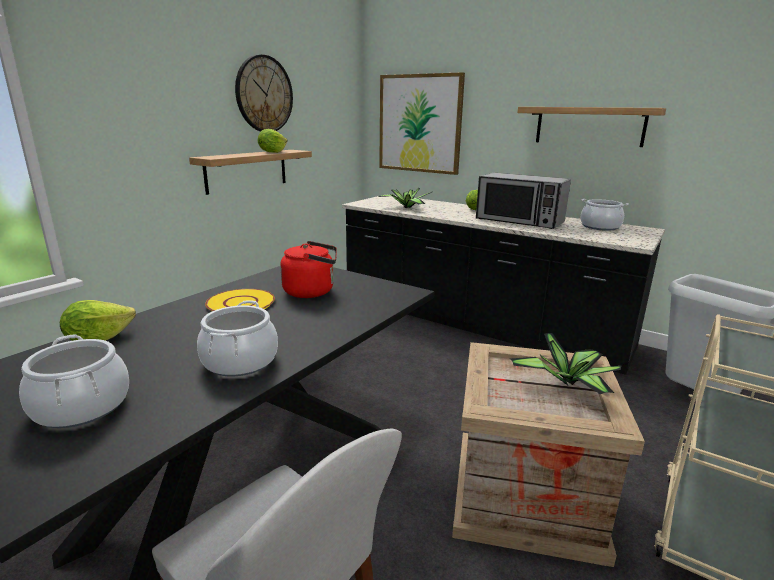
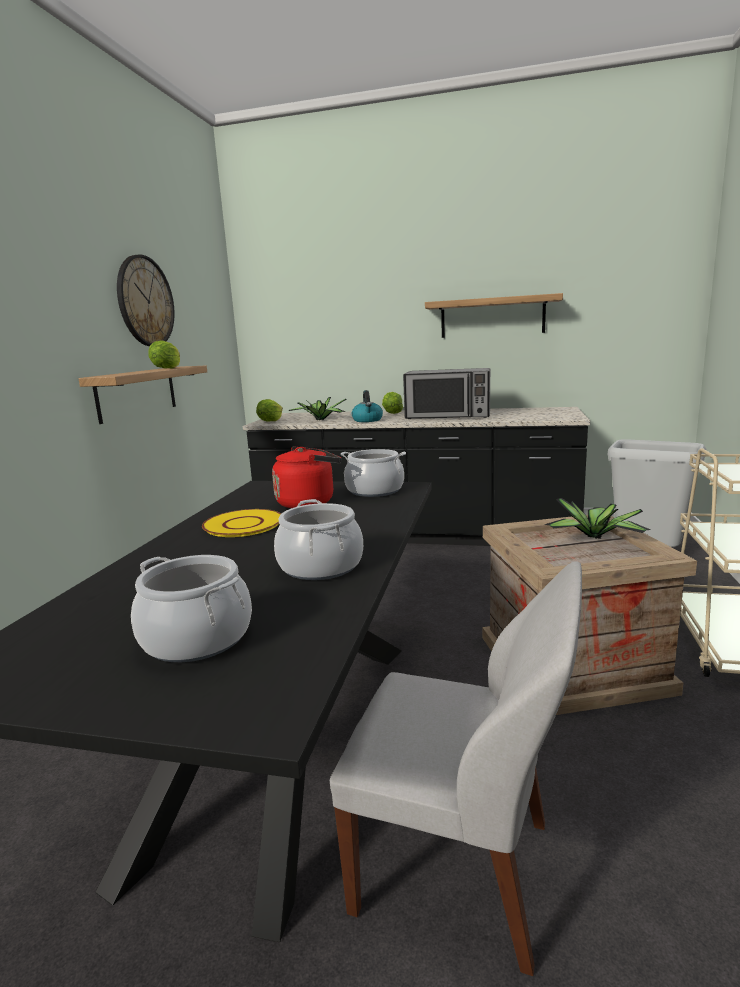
camera: 20 degrees left, 5 degrees down
lettuce [60,300,136,341] -> lettuce moved to [256,399,283,422]
picture [379,72,465,175] -> none
cooking pot [581,199,629,231] -> cooking pot moved to [341,449,406,497]
none -> kettle [352,390,383,422]

